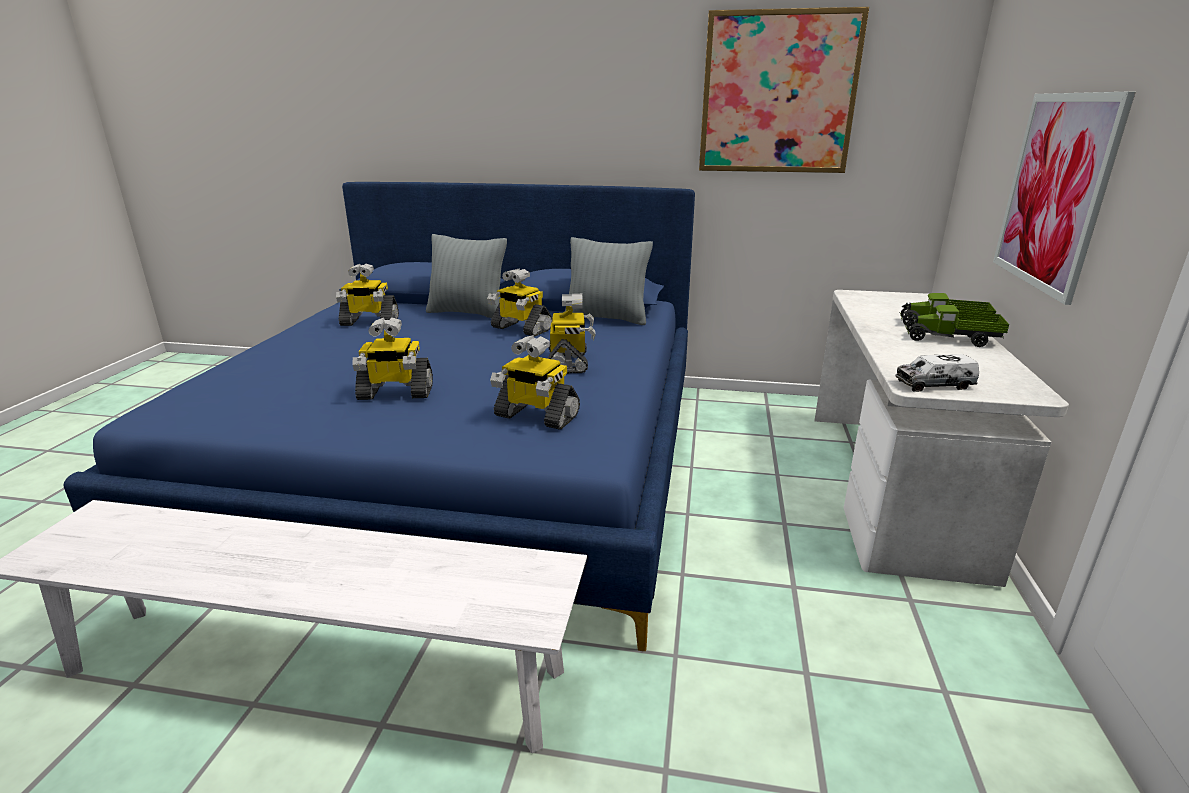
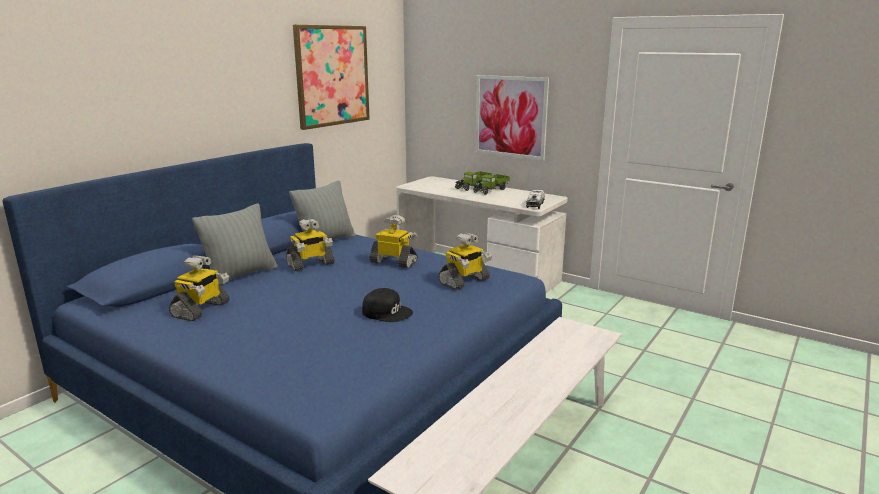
camera: 65 degrees left, 5 degrees down
toy robot [352,317,433,400] -> black cap [362,288,413,322]

